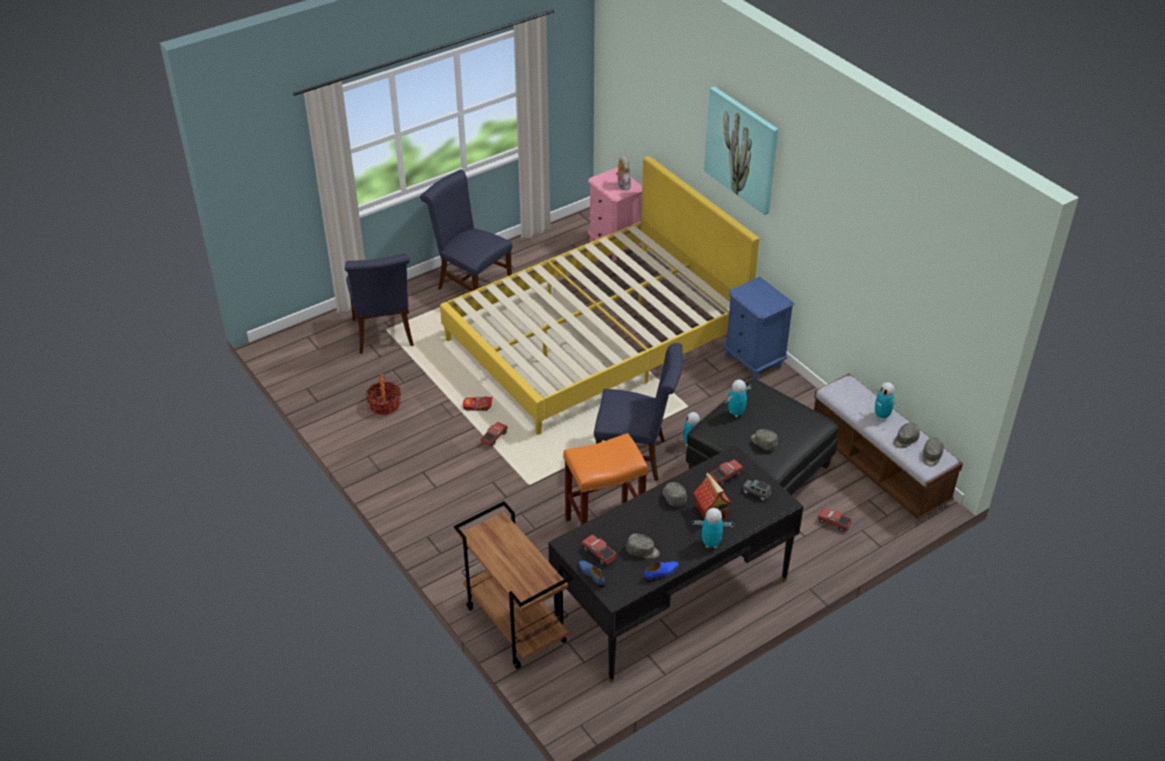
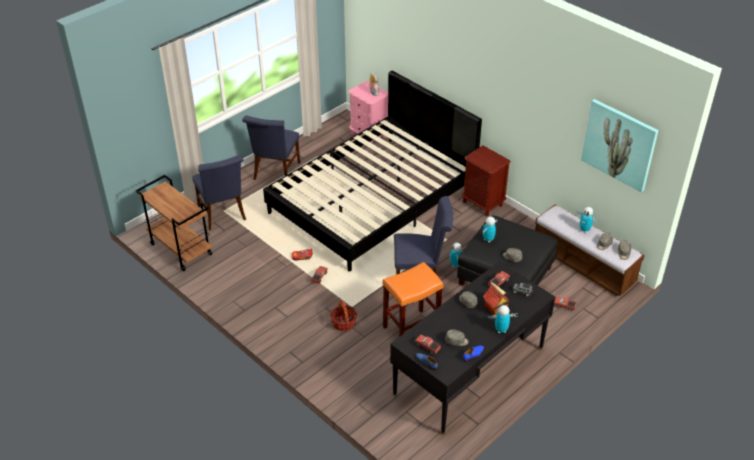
camera: 10 degrees left, 0 degrees up
basket [366,374,401,415] -> basket moved to [330,300,357,332]
blue chair [420,169,512,291] -> blue chair turned 105 degrees counterclockwise [242,115,300,180]
yellow bed [440,156,759,435] -> black bed [263,71,482,271]
brown cart [454,501,572,669] -> brown cart moved to [135,175,212,271]
picture [704,86,778,215] -> picture moved to [581,99,658,192]
blue nightstand [724,277,794,380] -> brown nightstand [462,145,511,216]

